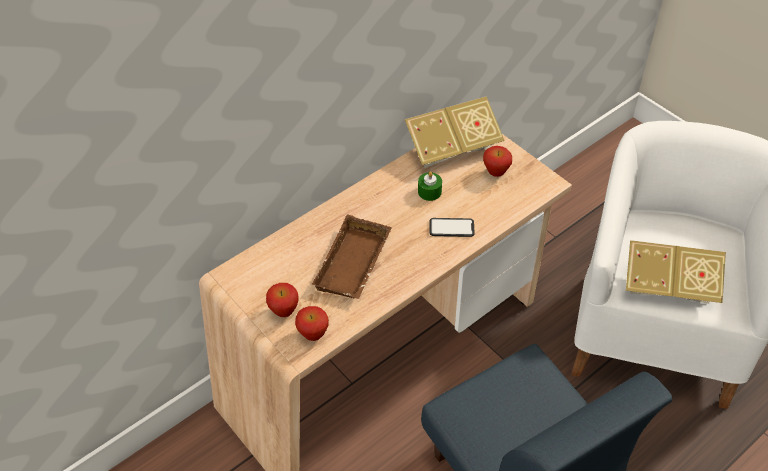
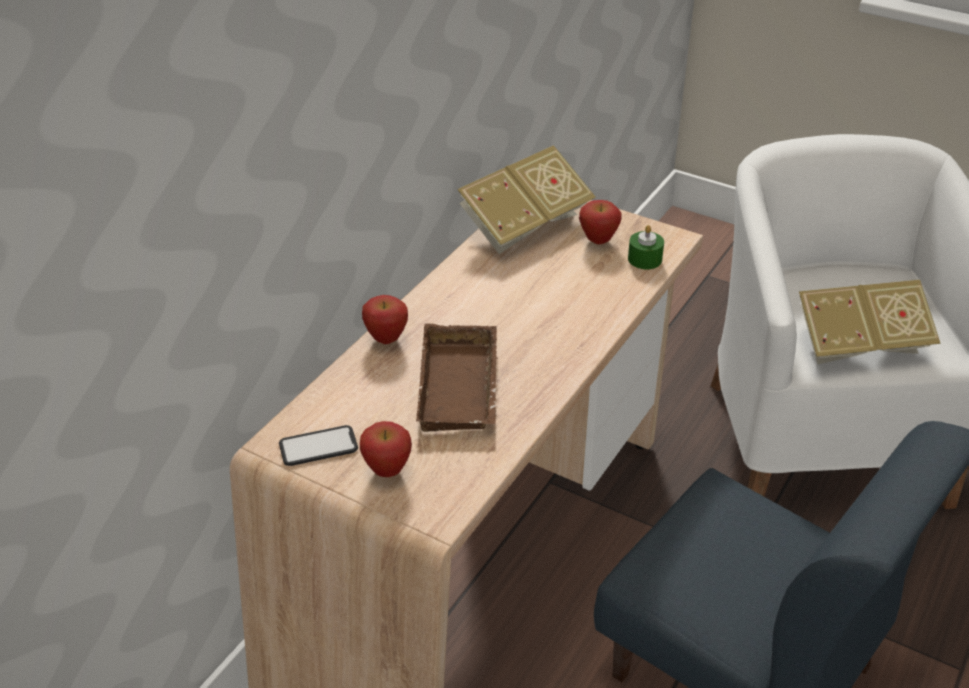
camera: 20 degrees left, 10 degrees down
apple [295,306,329,341] -> apple moved to [362,295,408,344]
green candle [418,171,442,201] -> green candle moved to [628,225,664,269]
phone [429,218,475,237] -> phone moved to [279,425,358,466]

